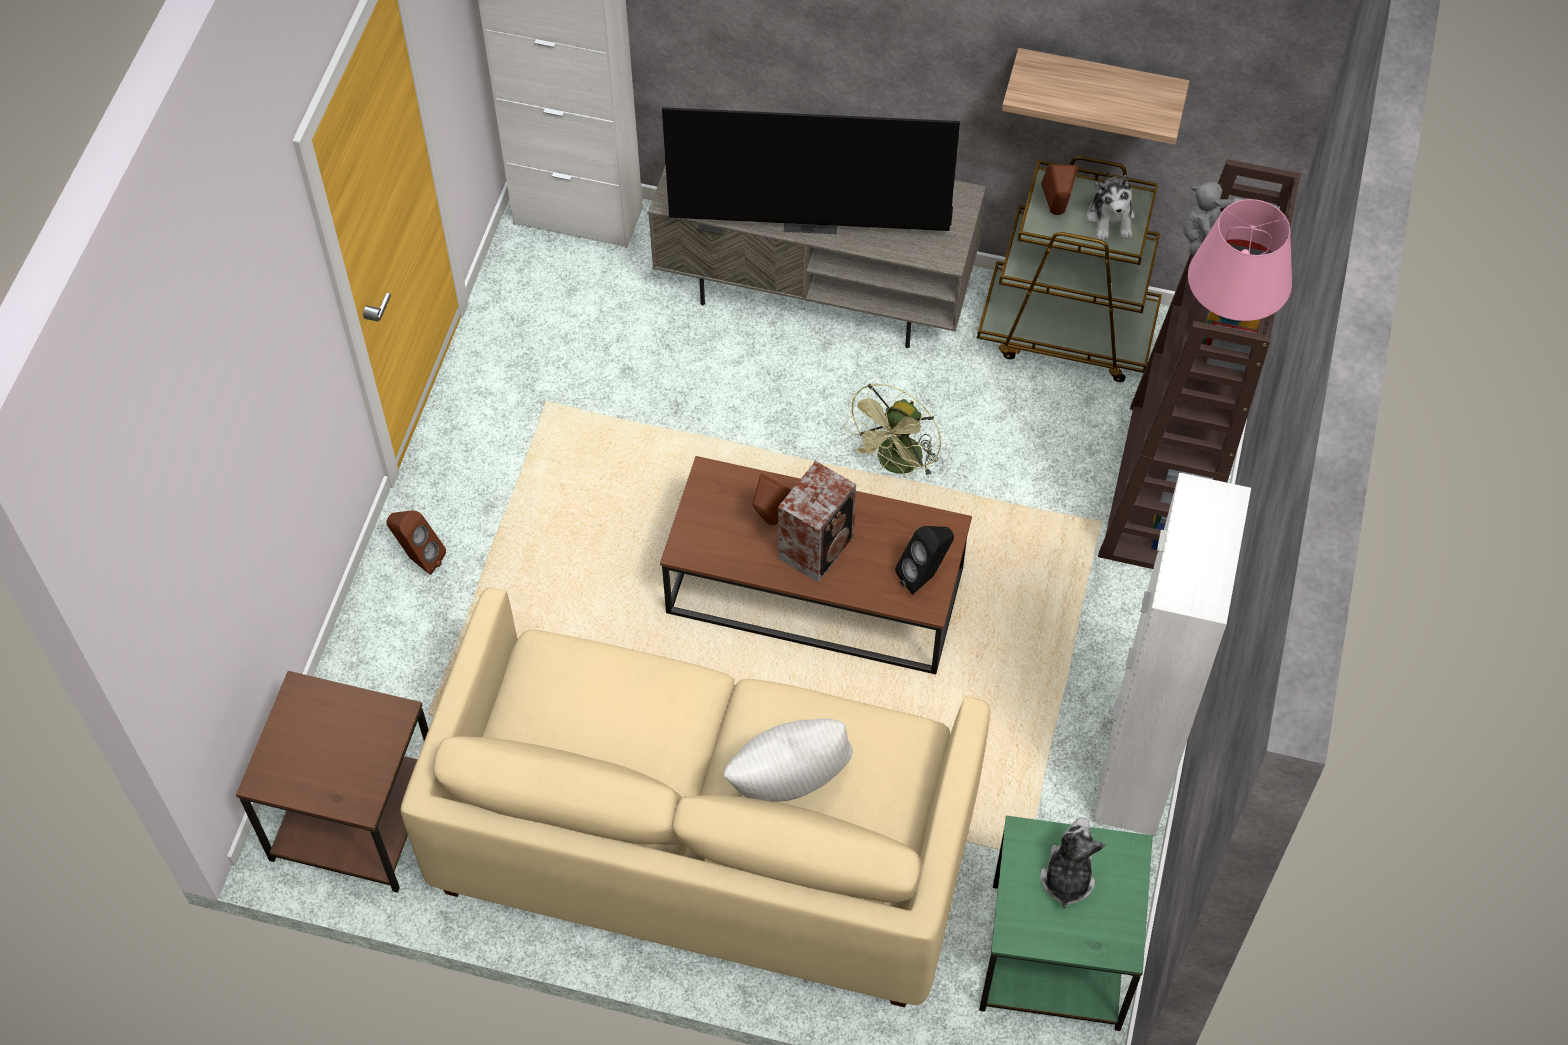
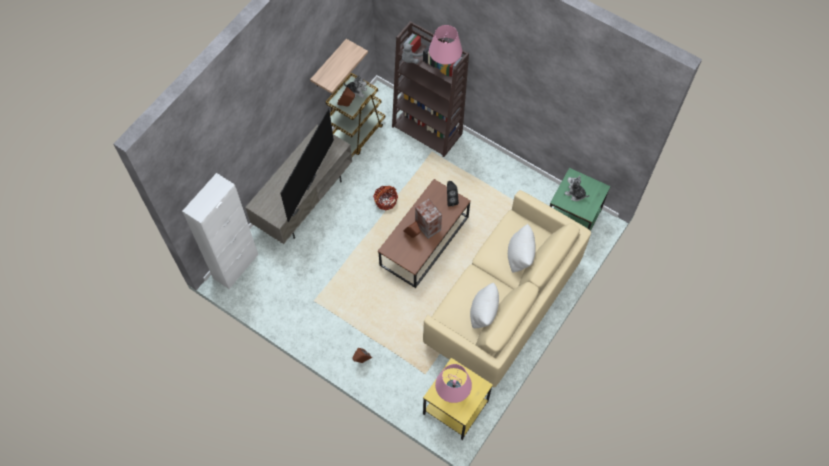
camera: 70 degrees left, 5 degrees up
brown side table [236,671,429,893] -> yellow side table [423,358,493,440]
green fan [844,383,941,478] -> basket [373,186,398,210]
white cabinet [1093,473,1251,836] -> none
none -> pink table lamp [435,364,472,403]
none -> white pillow [470,283,499,328]

